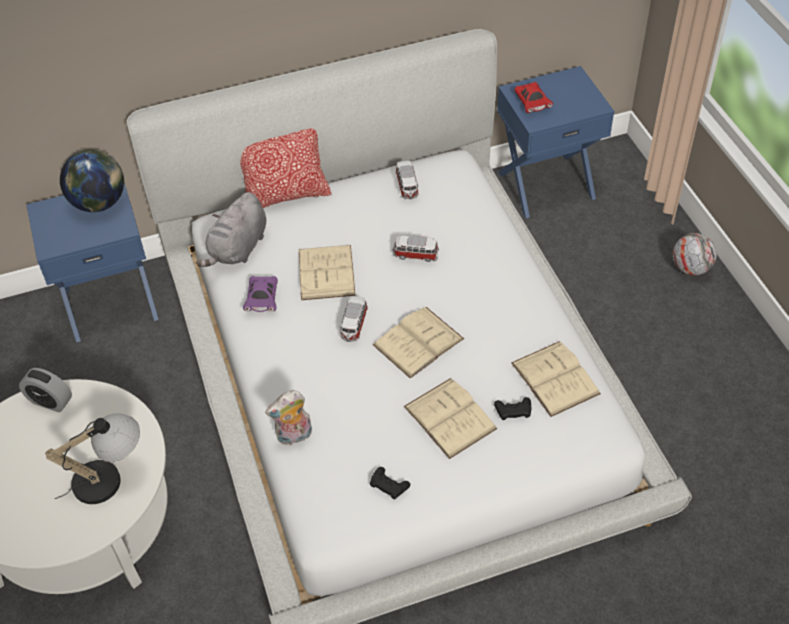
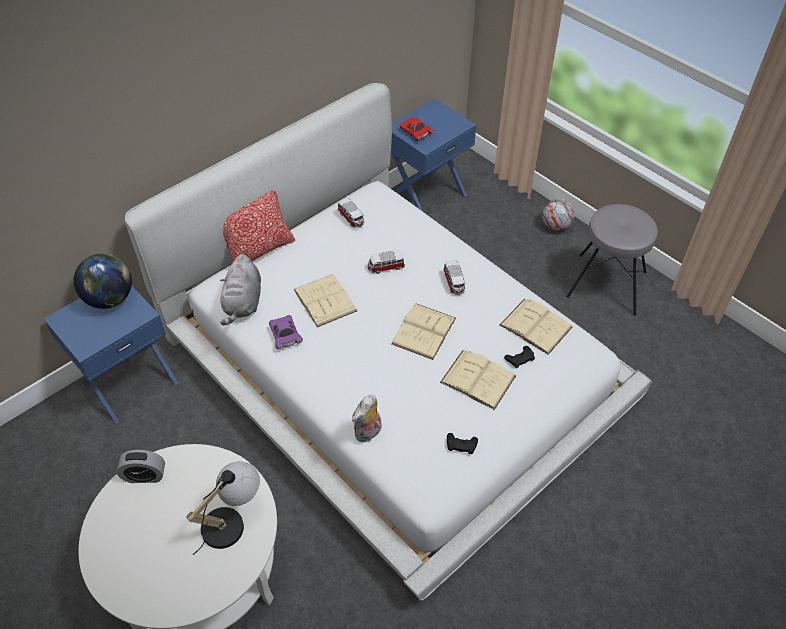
camera: 25 degrees left, 0 degrees up
toy car [340,296,368,342] -> toy car moved to [443,260,466,295]
none -> grey stool [566,204,658,316]

